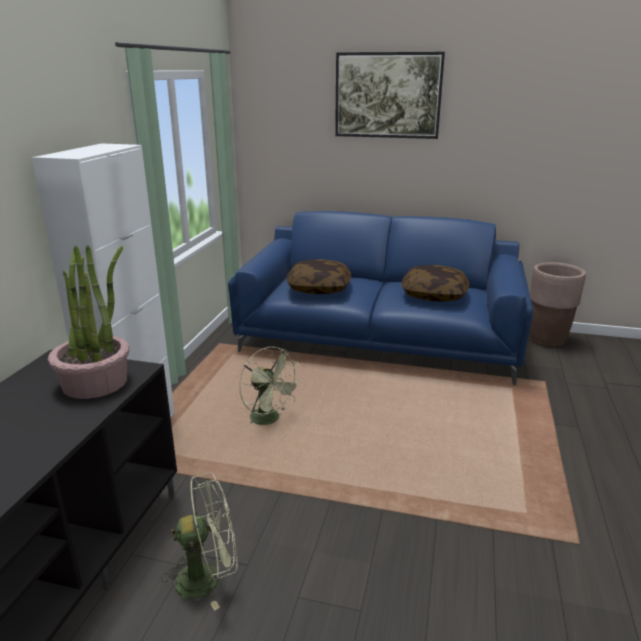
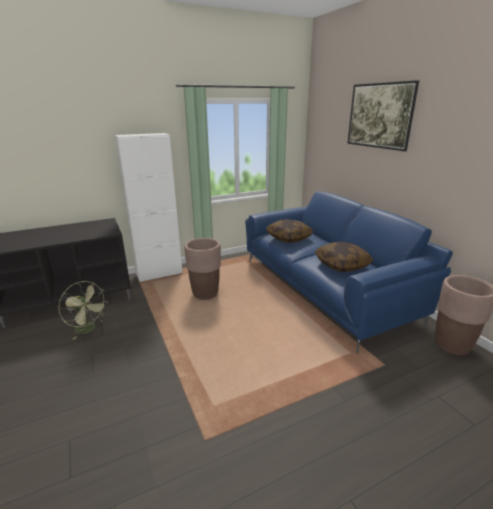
camera: 50 degrees right, 0 degrees up
potted plant [48,245,129,399] -> none
green fan [239,347,302,425] -> brown planter [184,238,221,300]

